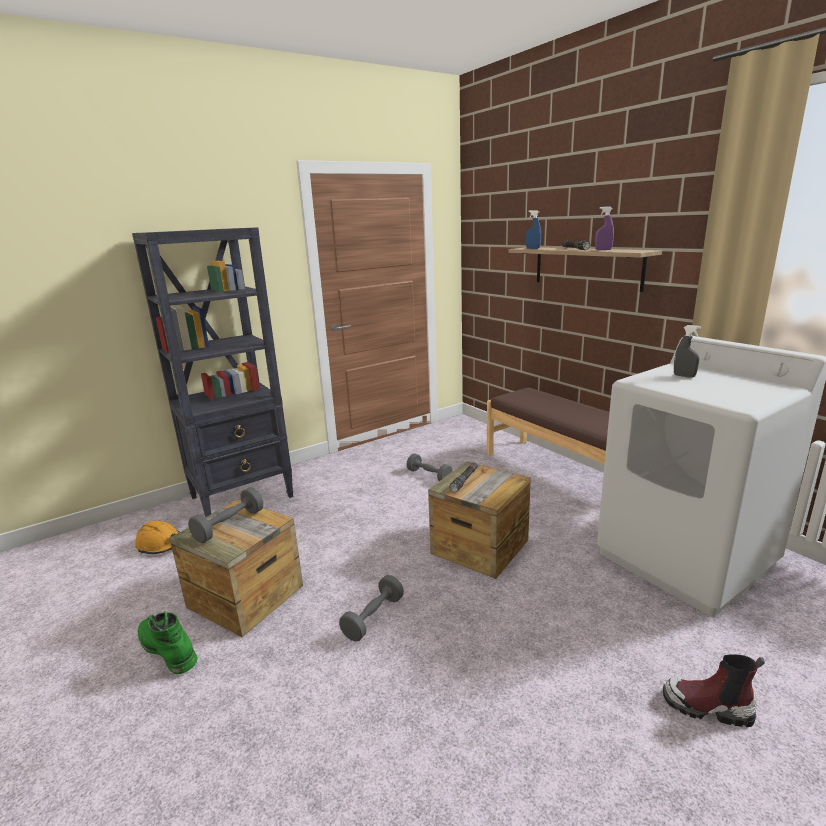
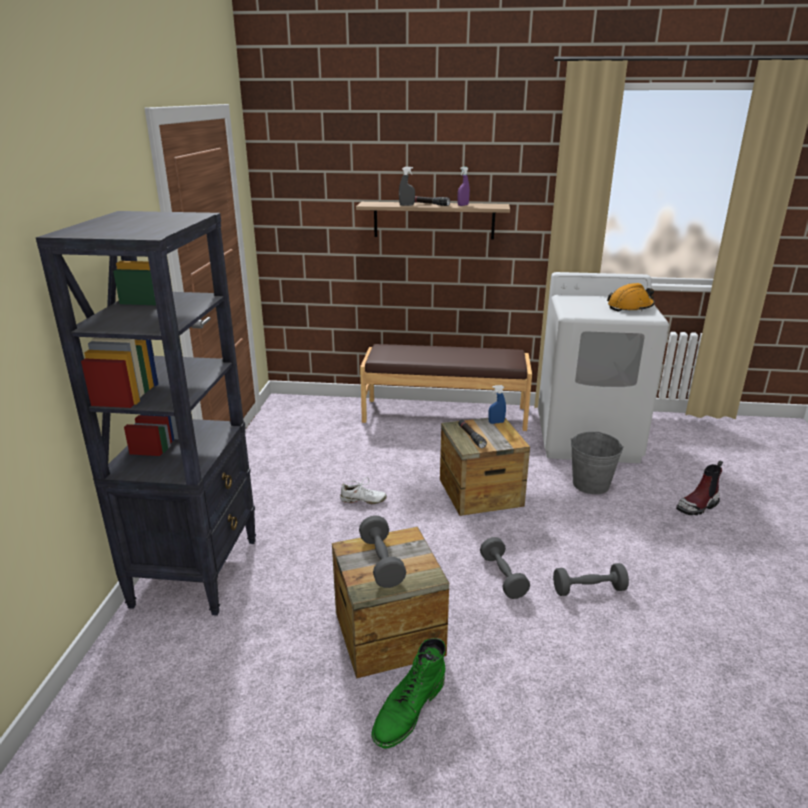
camera: 50 degrees left, 5 degrees up
orange hard hat [135,521,179,554] -> orange hard hat moved to [607,283,655,312]
green boot [138,611,198,674] -> green boot turned 45 degrees counterclockwise [371,638,446,749]
grey dumbbell [407,453,453,481] -> grey dumbbell moved to [553,563,629,596]
blue spray bottle [526,210,541,249] -> blue spray bottle moved to [488,385,506,424]
grey spray bottle [674,325,701,378] -> grey spray bottle moved to [399,167,415,206]
none -> white shoe [340,477,387,504]
none -> grey bucket [571,432,624,494]

